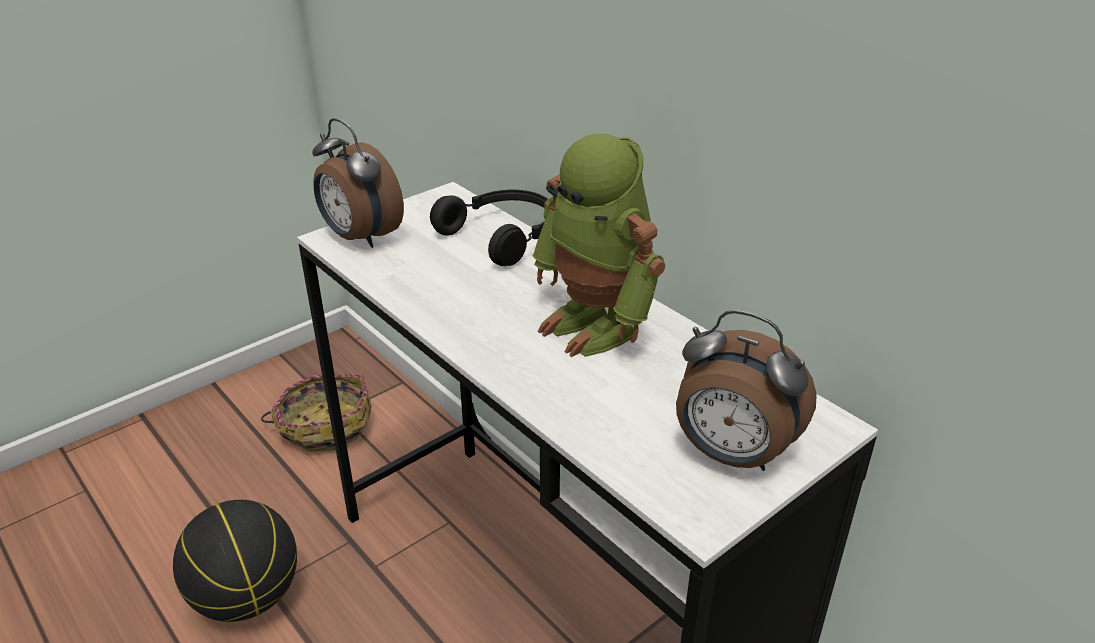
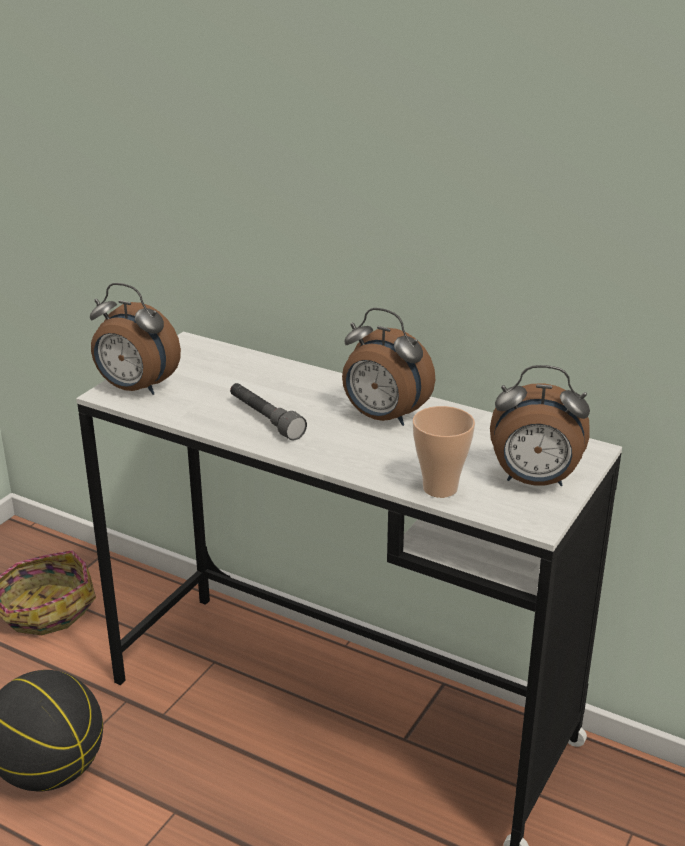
camera: 20 degrees left, 5 degrees down
black headphones [430,190,548,266] -> none
toy robot [532,134,665,357] -> alarm clock [342,308,435,426]
none -> grey flashlight [230,383,307,440]
none -> cup [413,406,475,498]

